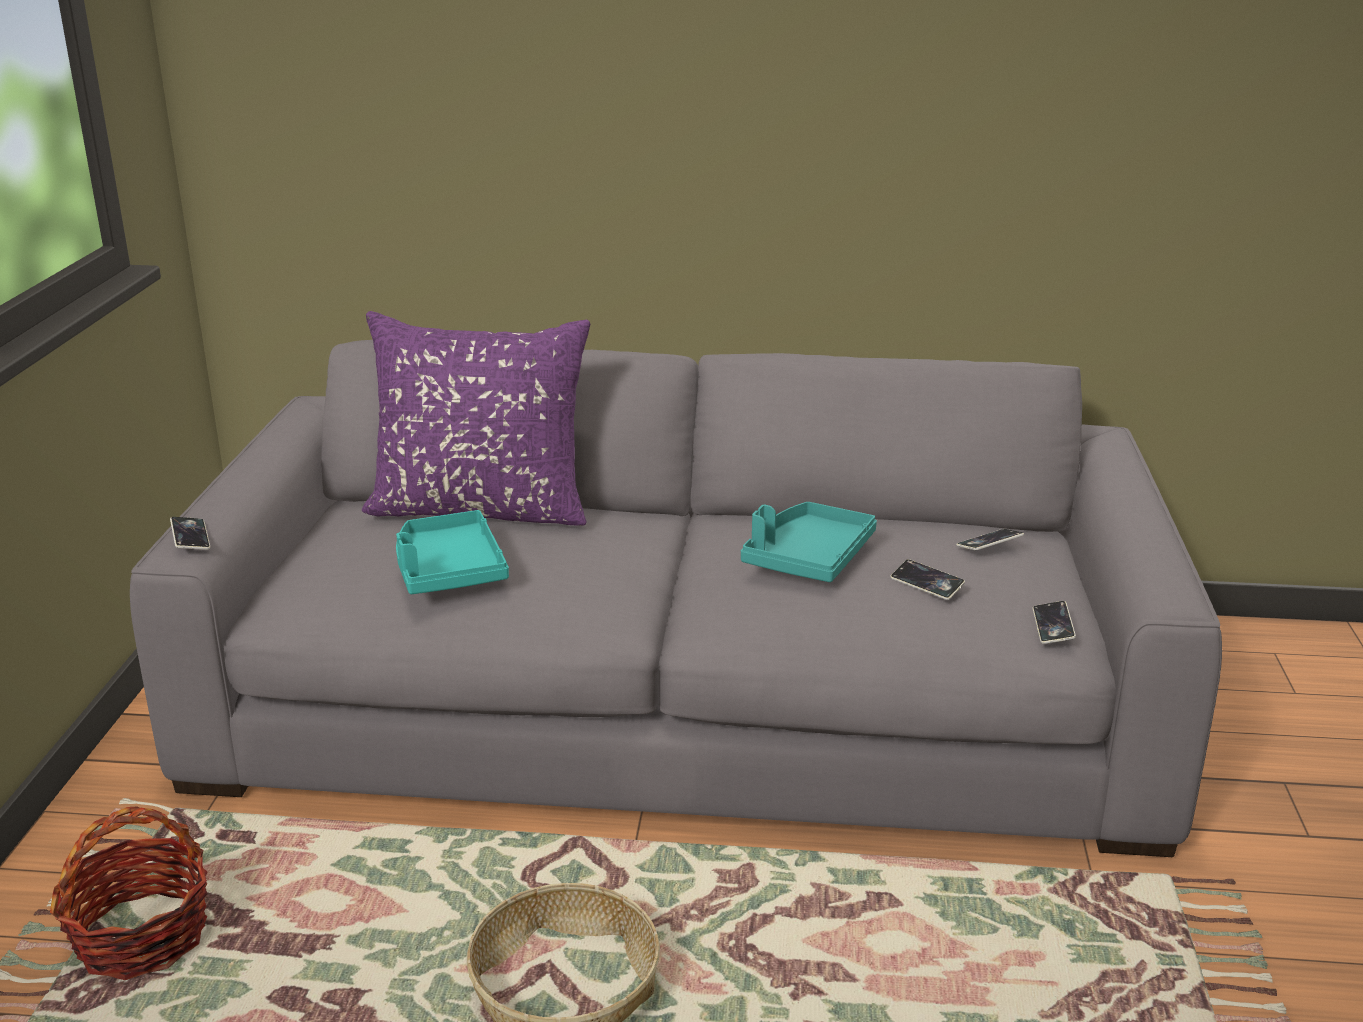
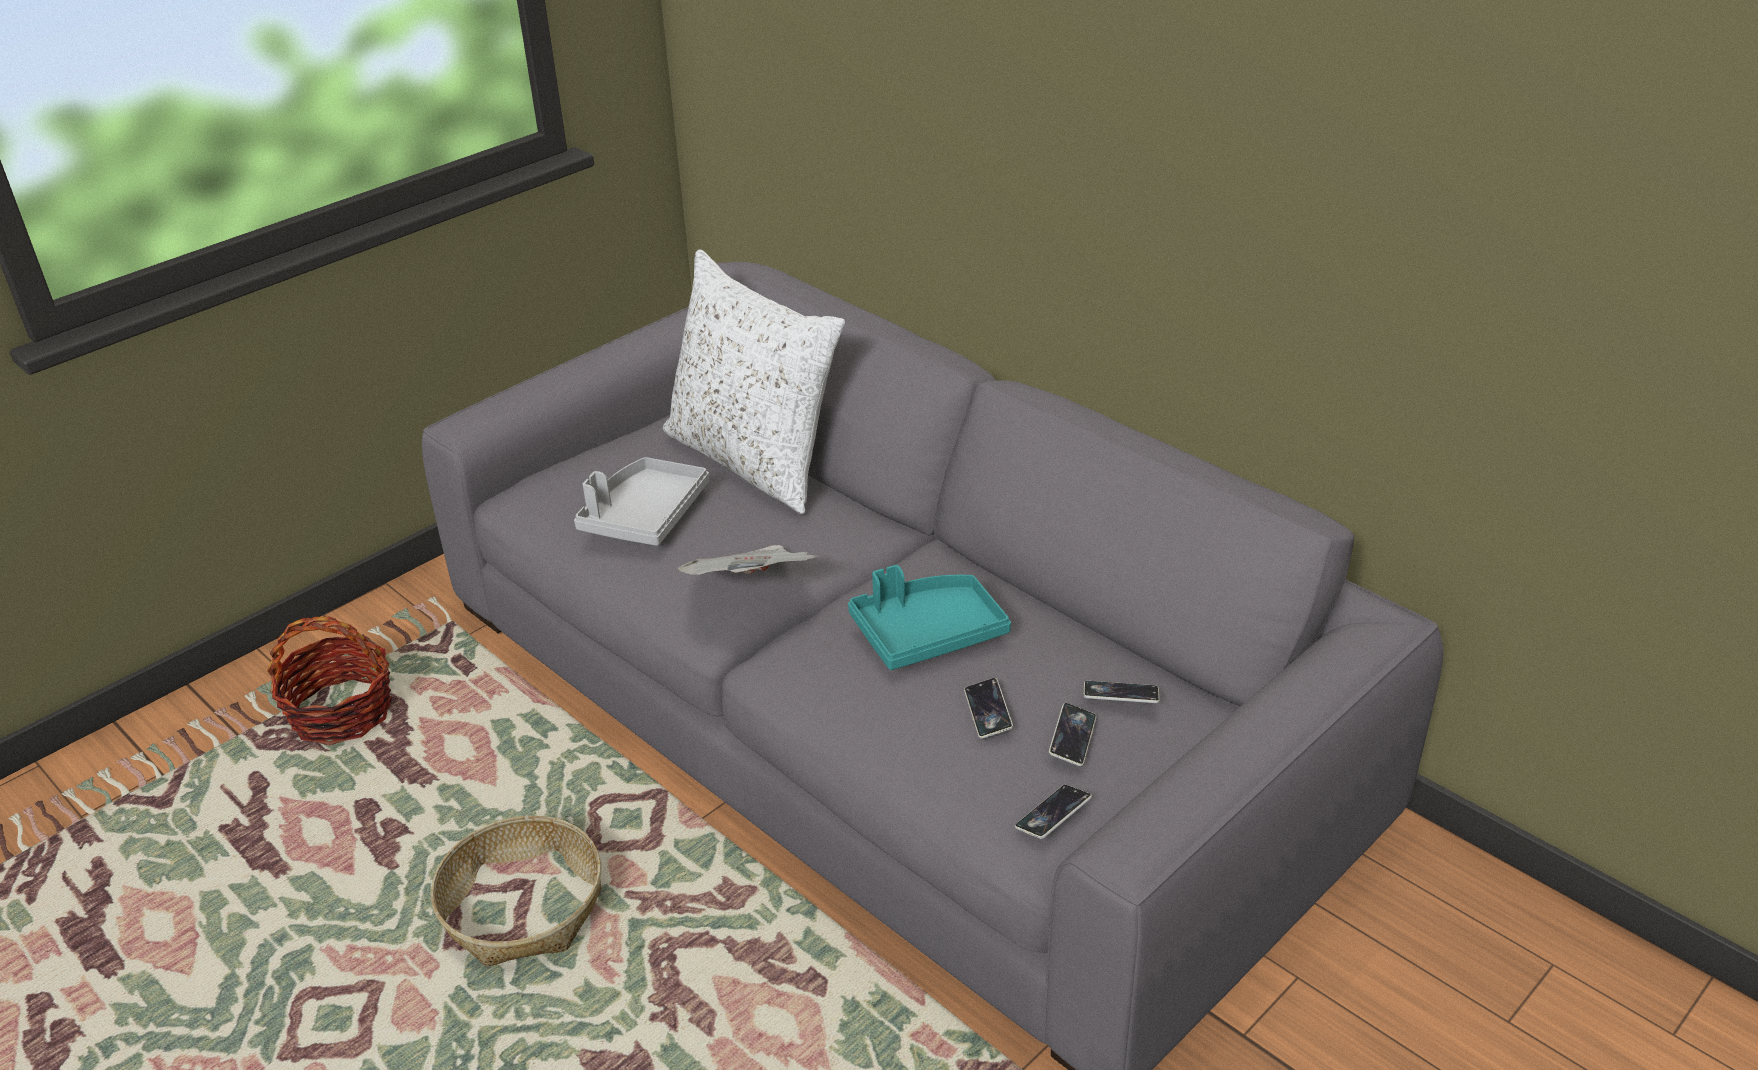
camera: 40 degrees right, 10 degrees up
phone [170,517,210,550] -> phone moved to [1049,703,1096,766]
purple pillow [362,311,591,526] -> white pillow [663,249,845,514]
turquoise tray [396,510,509,594] -> grey tray [574,457,709,546]
none -> newspaper [677,545,817,575]

